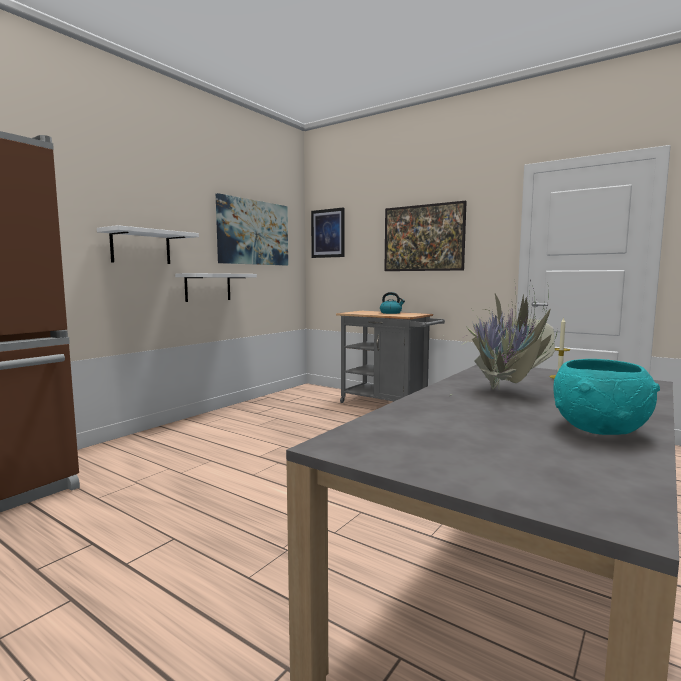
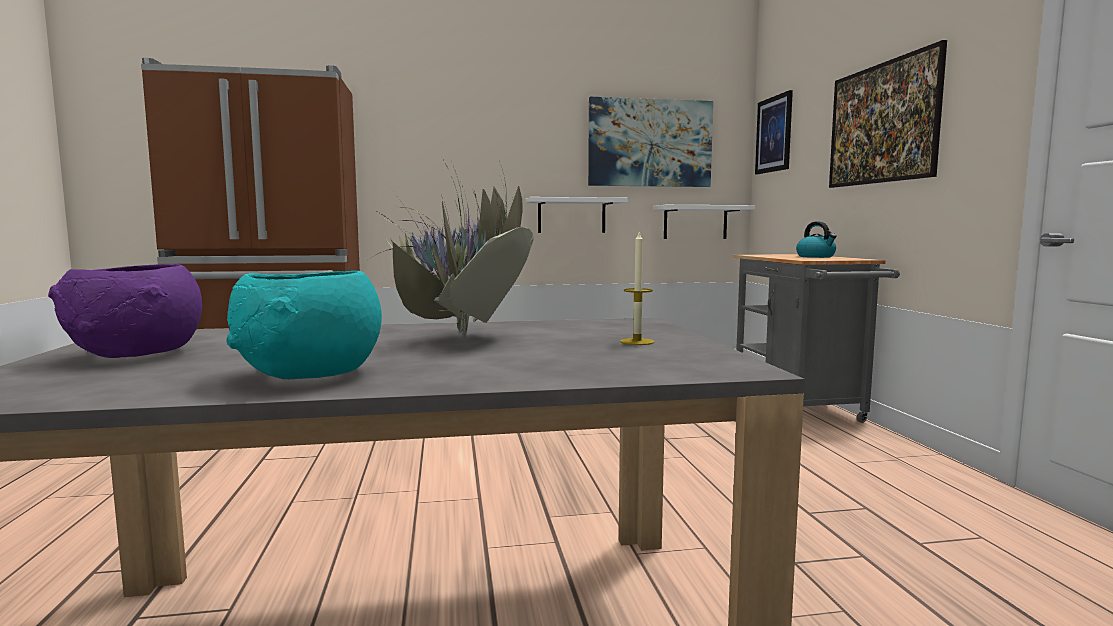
camera: 45 degrees right, 0 degrees up
white shelf [97,225,199,264] -> white shelf moved to [653,205,755,239]
none -> purple bowl [48,264,202,358]

